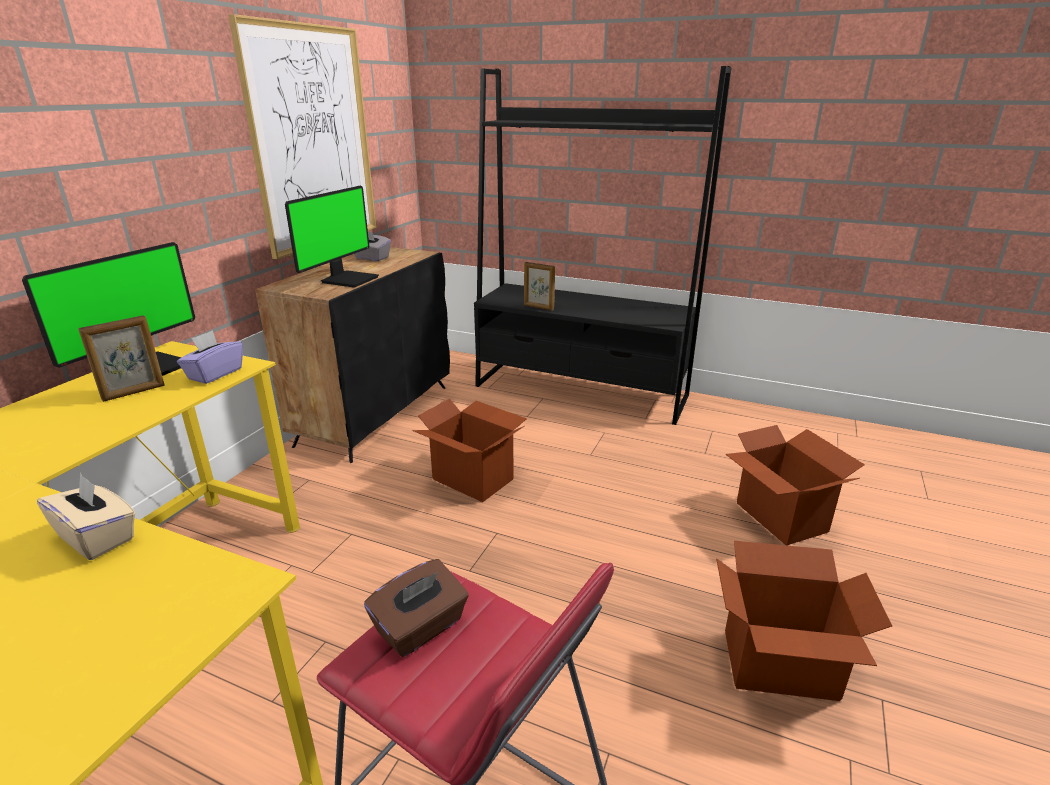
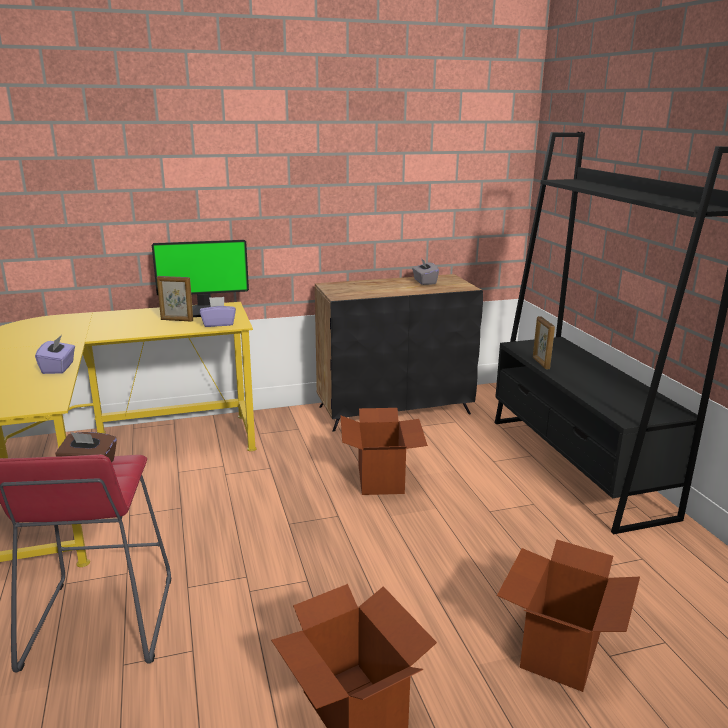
camera: 50 degrees right, 5 degrees down
beige tissue box [37,473,135,560] -> purple tissue box [35,335,75,374]
picture [228,14,376,259] -> none
monitor [285,186,379,288] -> none

